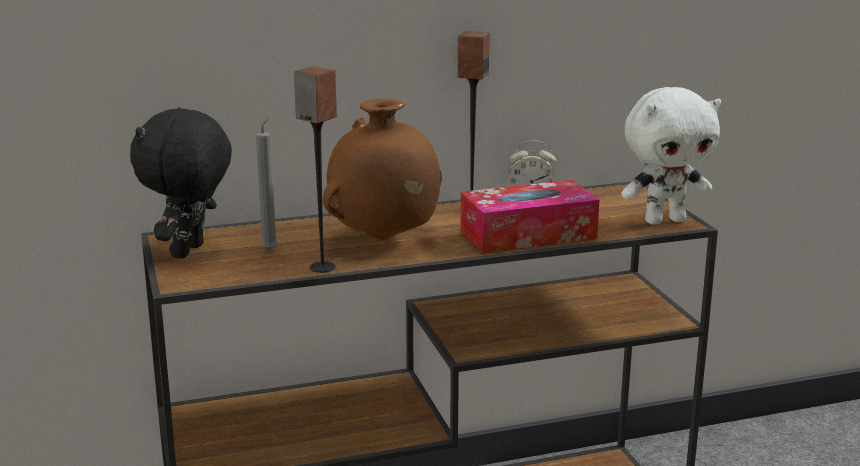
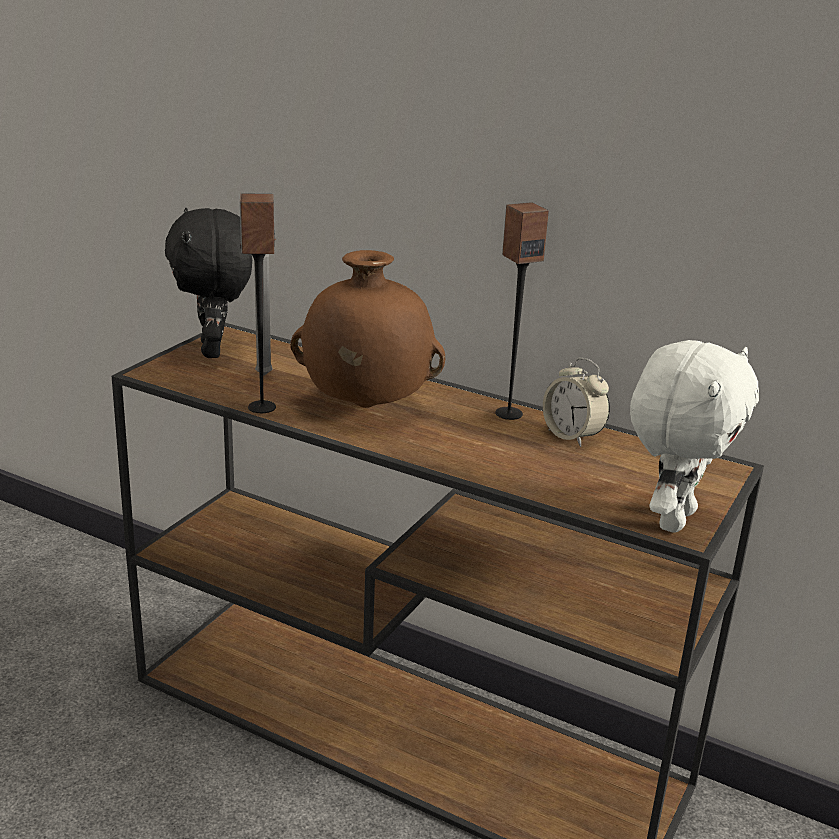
camera: 45 degrees right, 5 degrees up
black plush toy [130,107,232,259] -> black plush toy turned 75 degrees counterclockwise [165,208,252,358]
tissue box [460,180,600,254] -> none
white plush toy [621,87,721,225] -> white plush toy turned 90 degrees counterclockwise [630,340,759,533]

